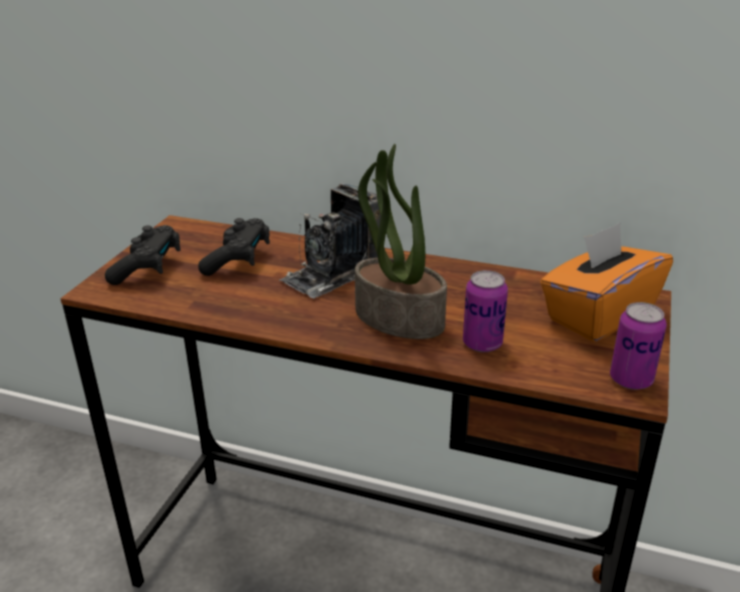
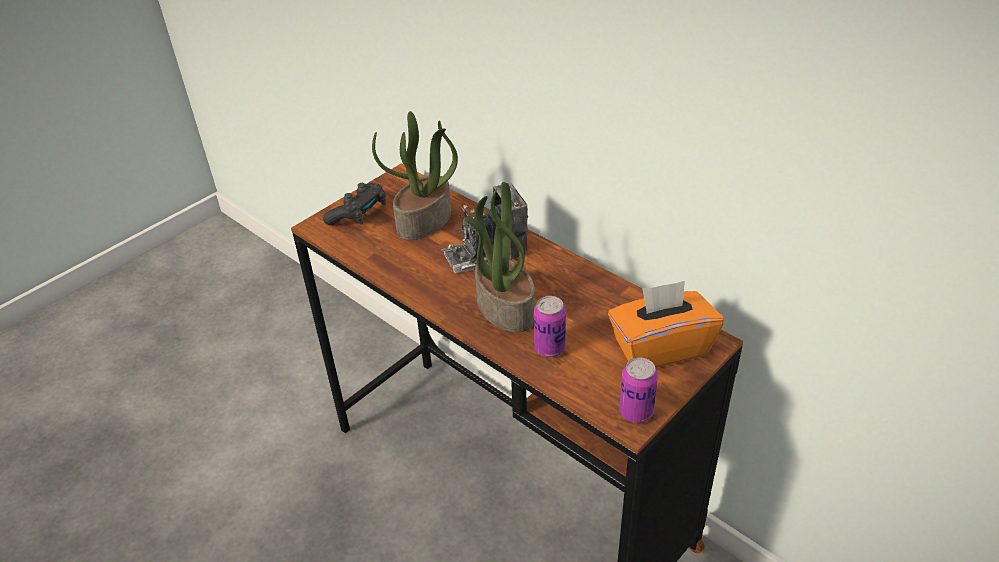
camera: 25 degrees right, 10 degrees up
black game controller [198,218,270,276] -> potted plant [372,111,458,240]

